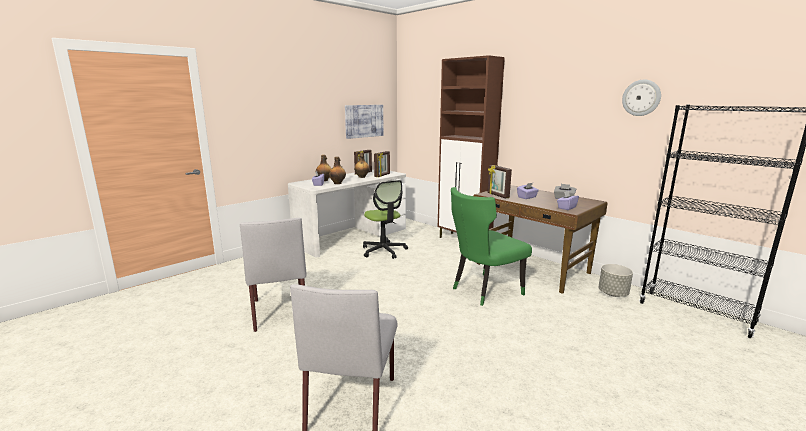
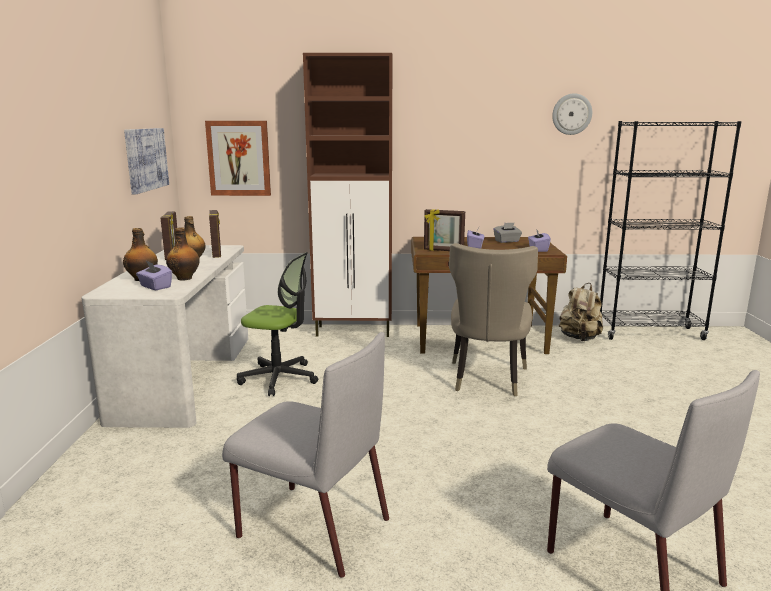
camera: 45 degrees left, 0 degrees up
green chair [451,187,532,306] -> beige chair [449,243,538,396]
grey planter [599,264,633,297] -> beige backpack [559,283,603,341]
none -> picture [205,121,271,196]

